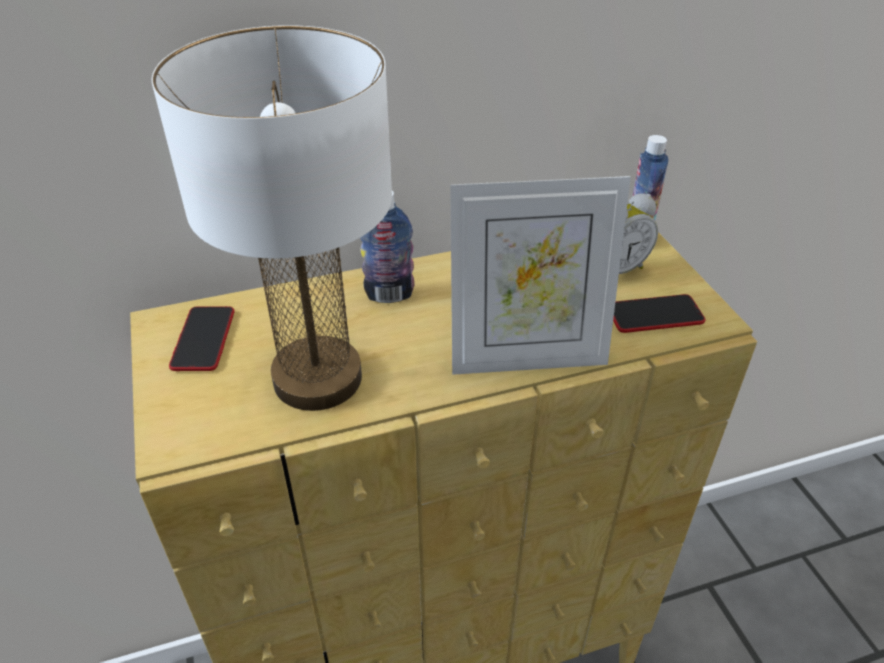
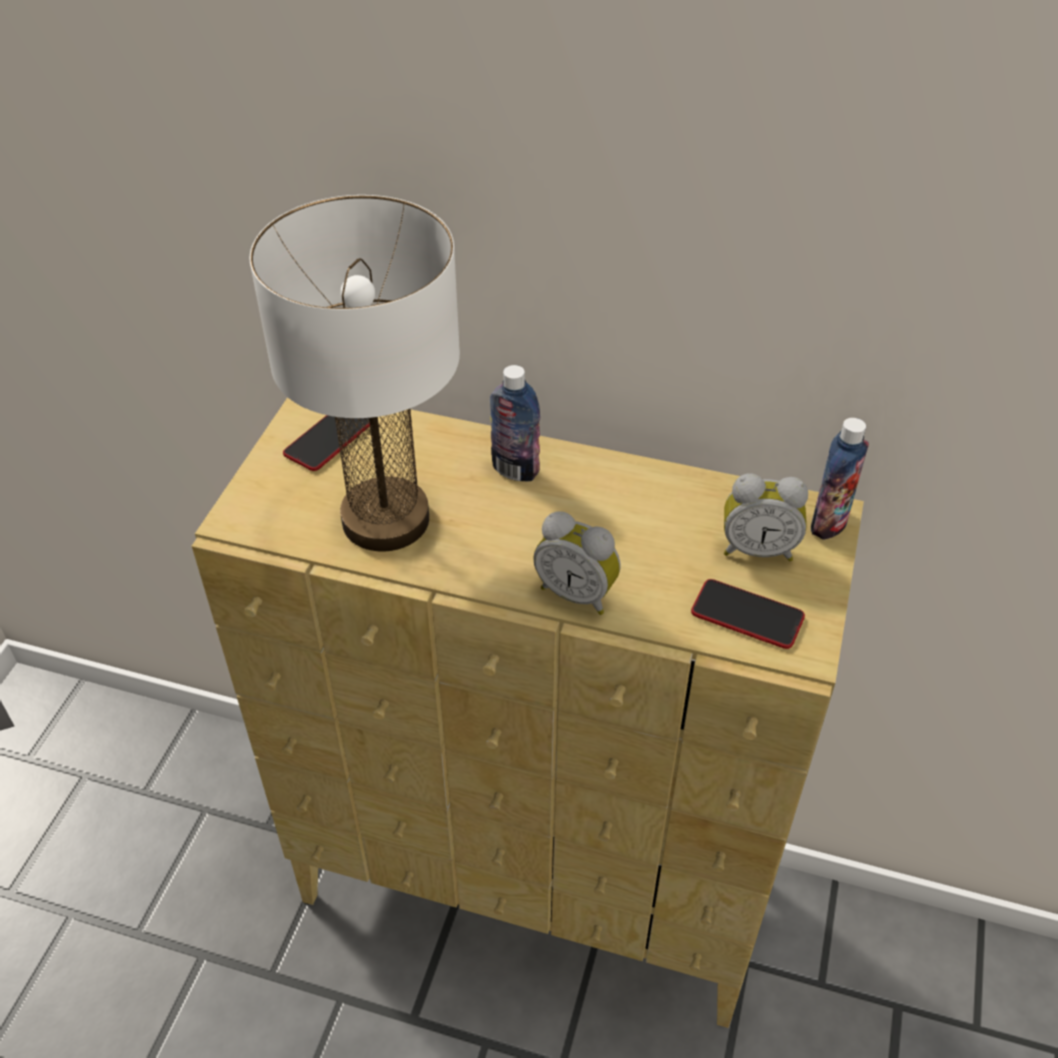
camera: 35 degrees right, 5 degrees up
picture frame [450,176,631,375] -> alarm clock [533,511,621,615]

